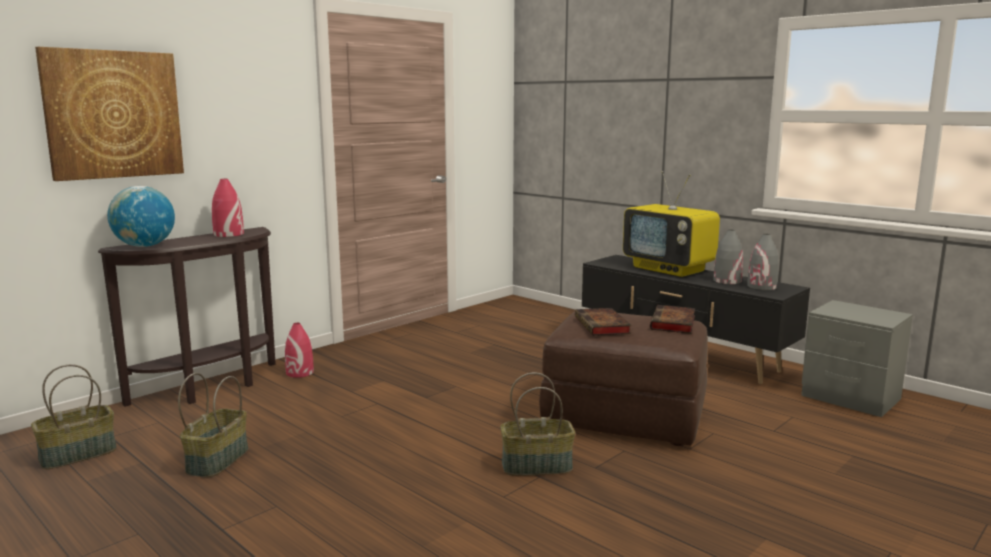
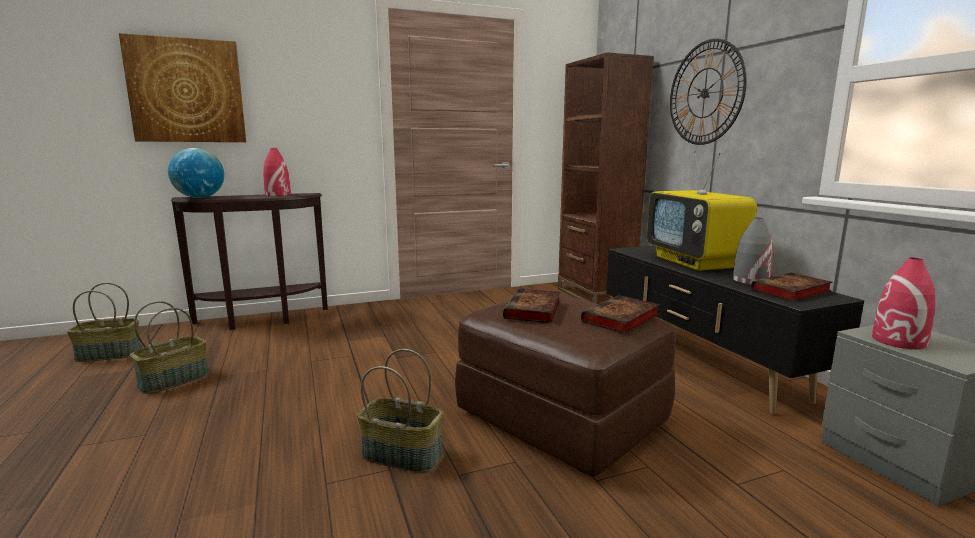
camera: 25 degrees right, 0 degrees up
red vase [285,323,314,378] -> red vase moved to [872,258,935,349]
grey vase [747,234,779,290] -> book [751,272,833,302]
none -> brown bookcase [558,52,654,304]
none -> wall clock [670,39,747,145]

